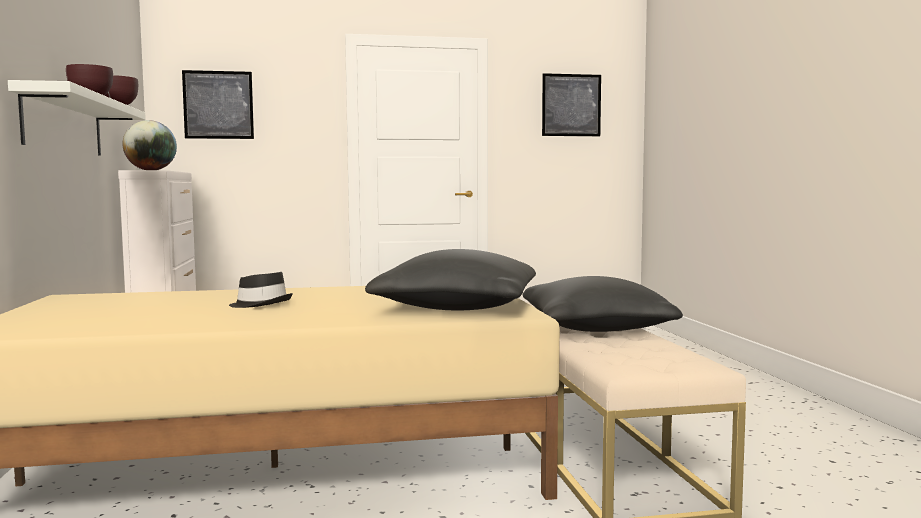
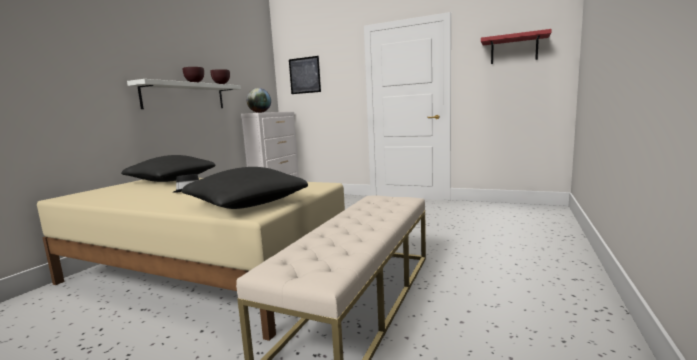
camera: 35 degrees right, 5 degrees up
black pillow [523,276,683,332] -> black pillow moved to [121,155,215,182]
picture [542,73,601,136] -> red shelf [481,29,552,64]

